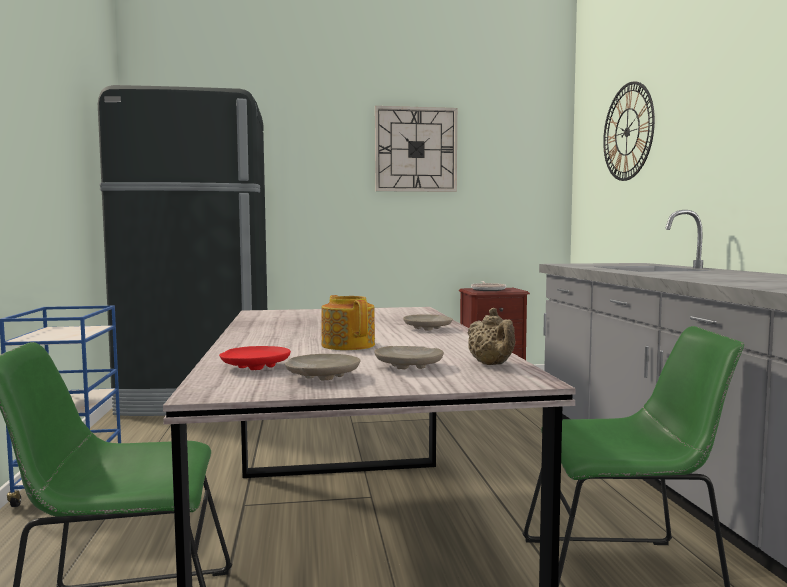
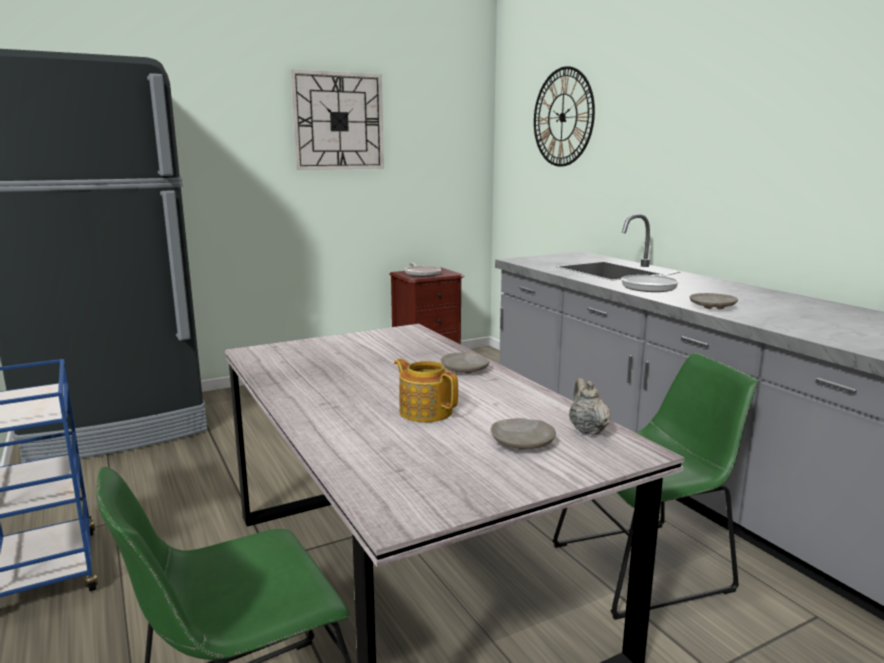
camera: 20 degrees left, 10 degrees up
red plate [219,346,291,370] -> none
beige plate [285,354,361,380] -> beige plate moved to [690,293,738,309]
beige teapot [468,308,515,365] -> beige teapot turned 150 degrees counterclockwise [569,378,611,435]
none -> frying pan [621,271,680,292]

